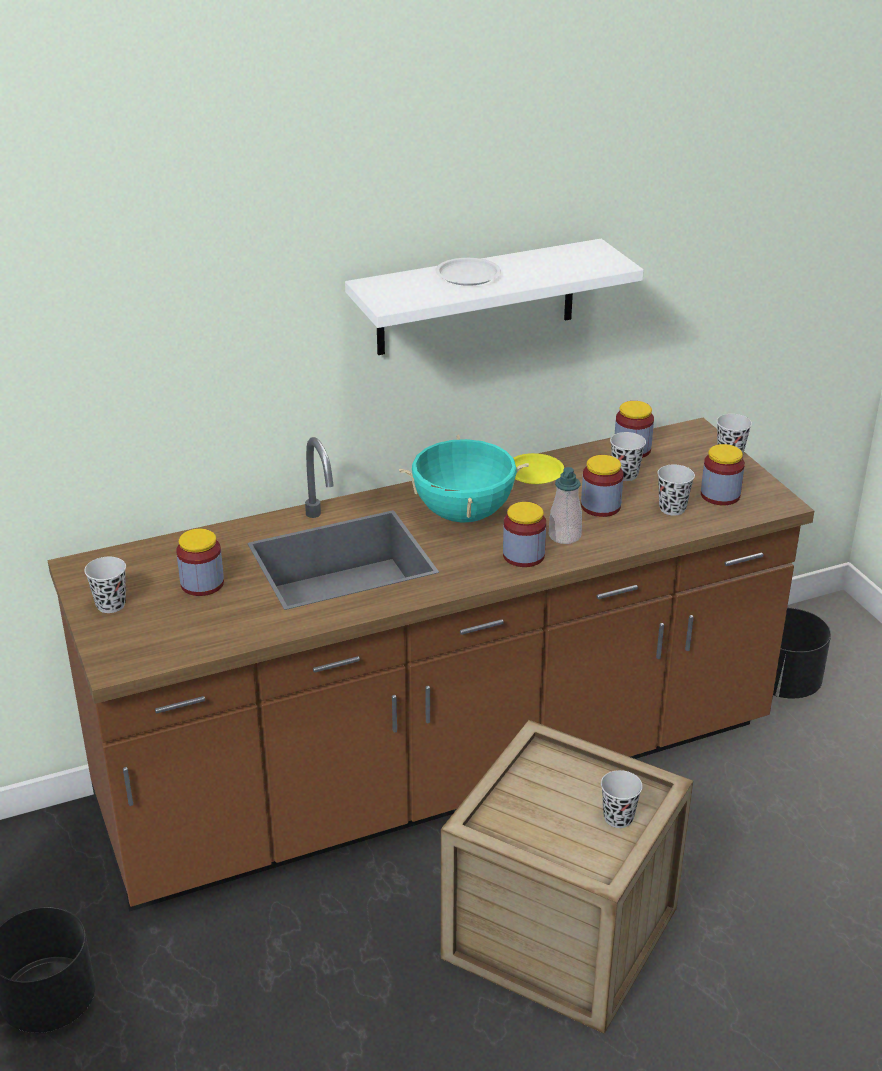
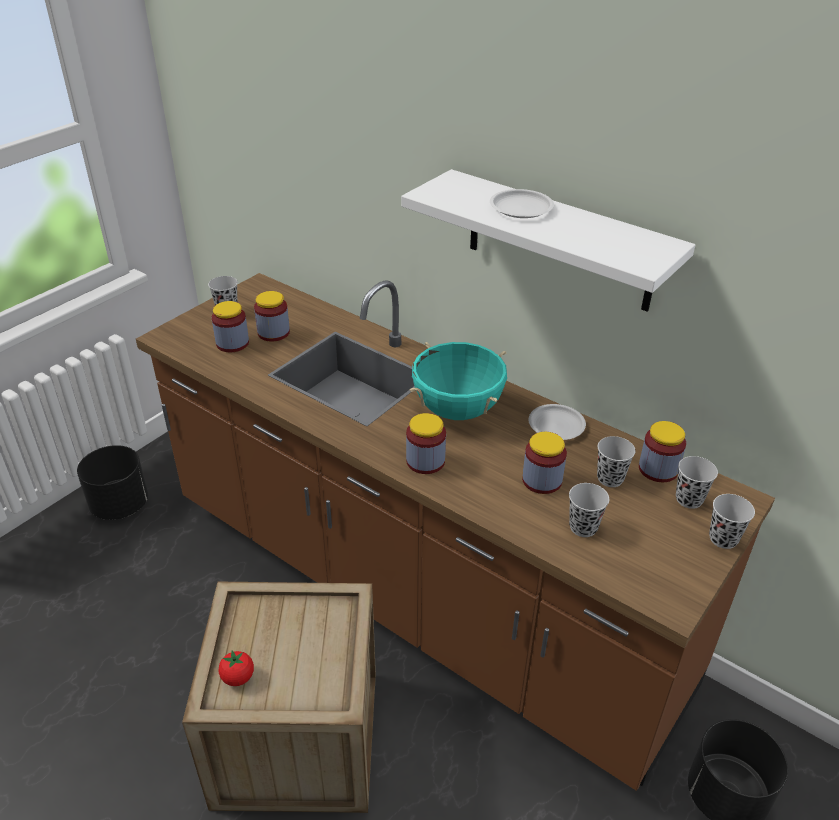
camera: 60 degrees right, 5 degrees up
yellow plate [513,453,564,484] -> white plate [529,404,586,440]
soap dispenser [549,467,582,544] -> none
black cup [601,770,643,828] -> black cup moved to [676,456,718,509]
jar [701,444,745,505] -> jar moved to [212,301,249,352]
none -> tomato [219,650,254,686]

